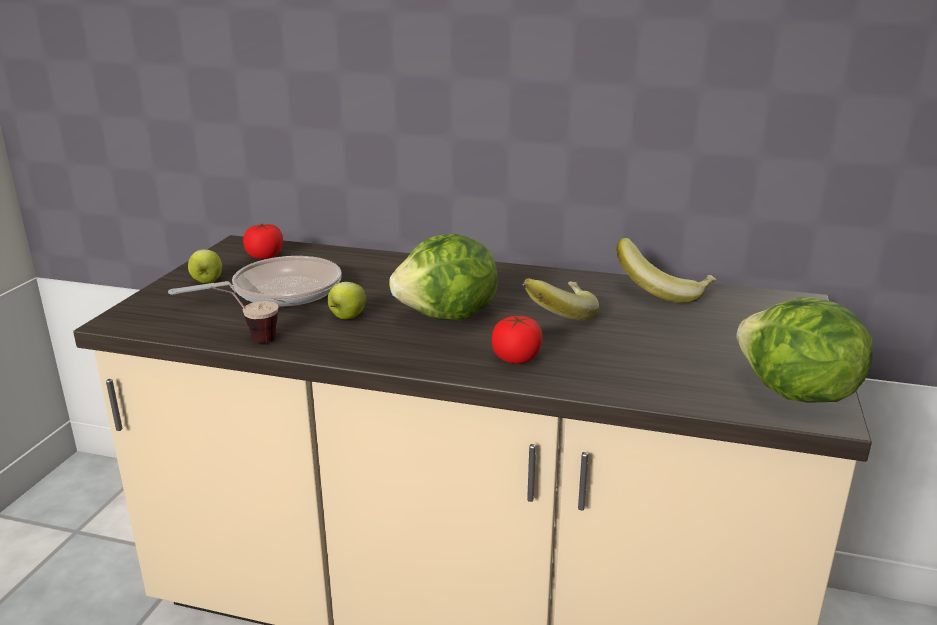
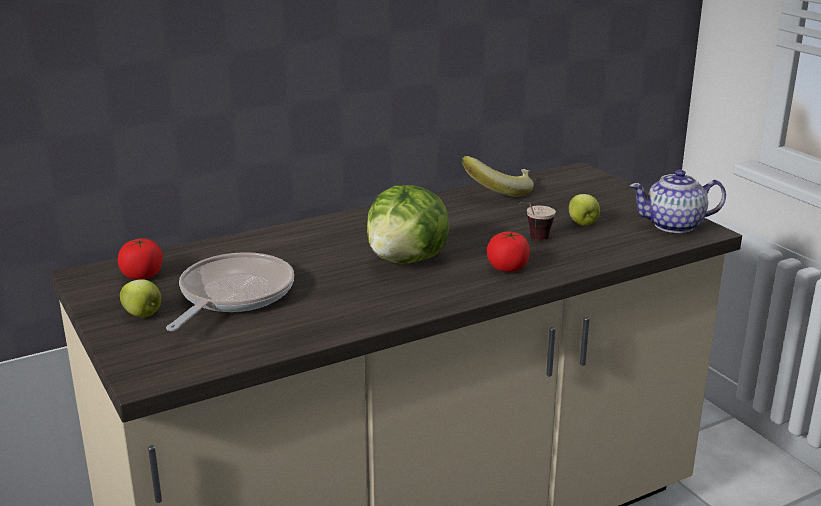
camera: 45 degrees left, 0 degrees up
cup [210,287,278,343] -> cup moved to [519,203,556,240]
apple [328,282,366,319] -> apple moved to [569,194,600,226]
banana [523,278,599,320] -> none
lettuce [736,297,873,403] -> teapot [630,170,726,233]

